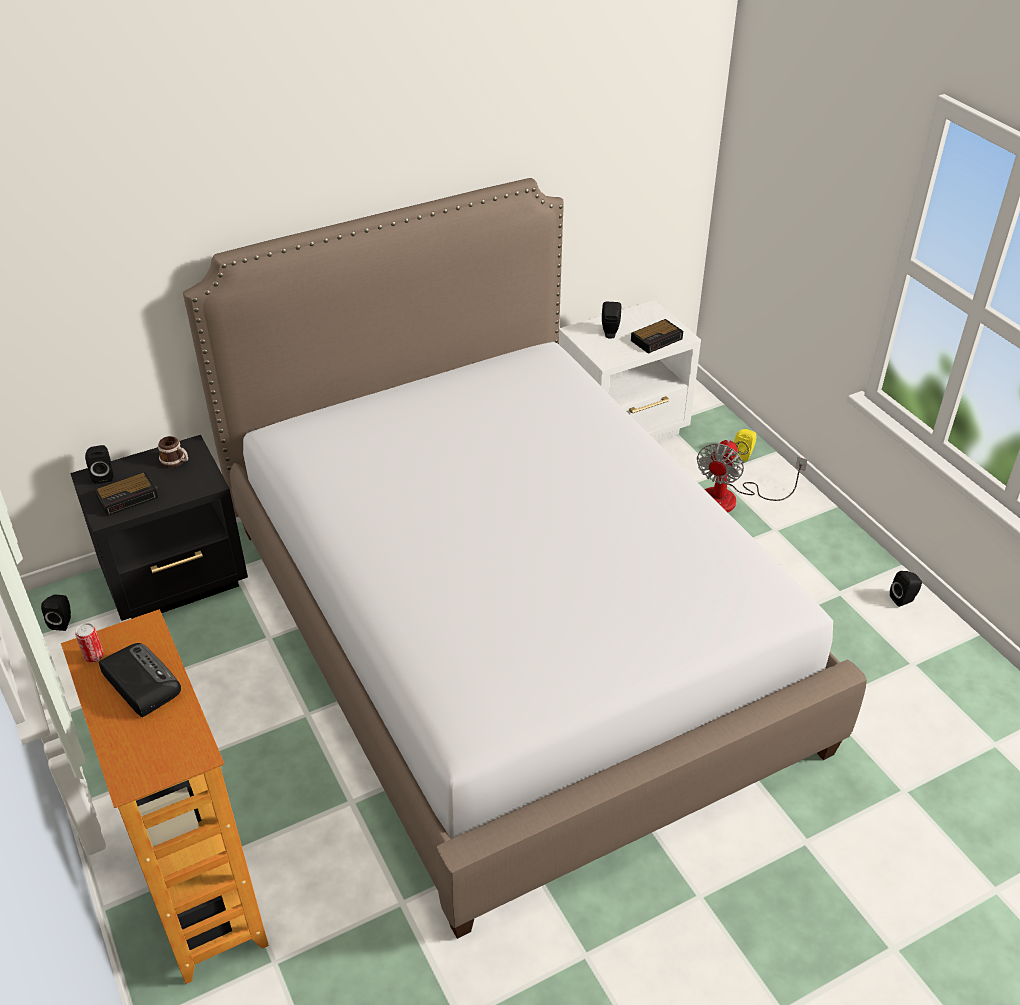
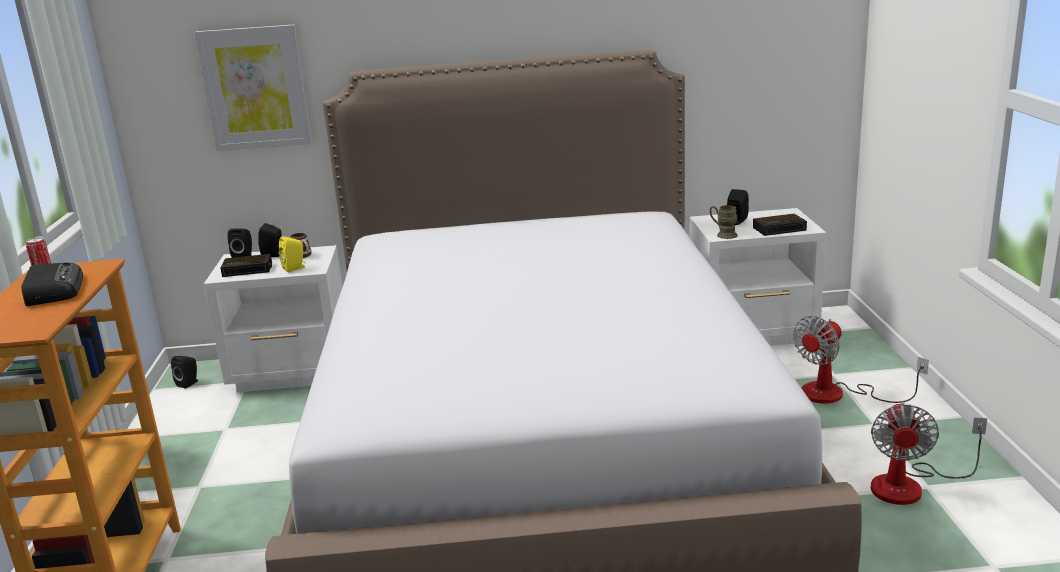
camera: 25 degrees right, 20 degrees down
black nightstand [70,435,248,621] -> white nightstand [204,245,343,392]
yellow speaker [734,429,757,461] -> yellow speaker moved to [279,236,306,272]
black speaker [890,571,922,607] -> black speaker moved to [258,223,282,257]
none -> picture [194,25,312,151]
none -> brown mug [710,205,738,239]
none -> fan [871,402,987,505]

